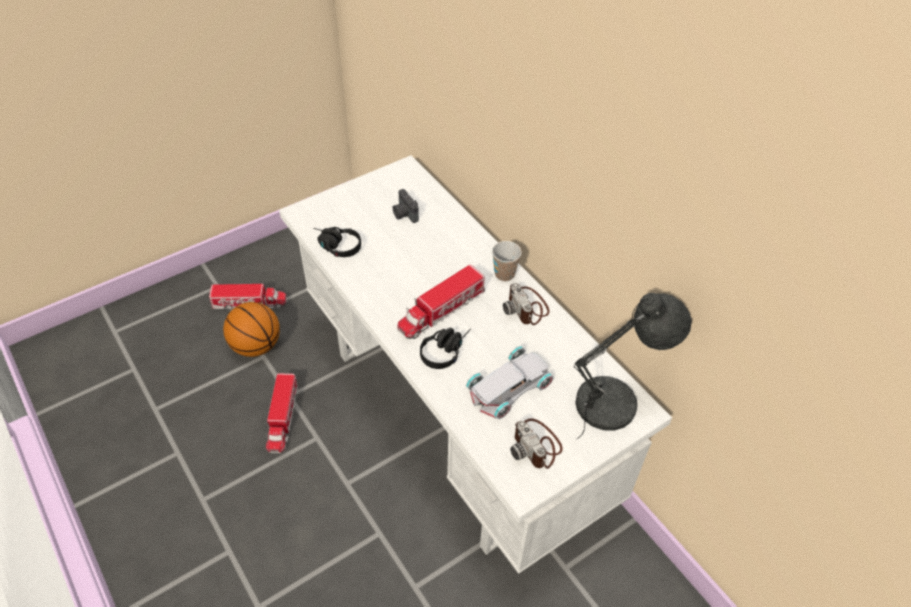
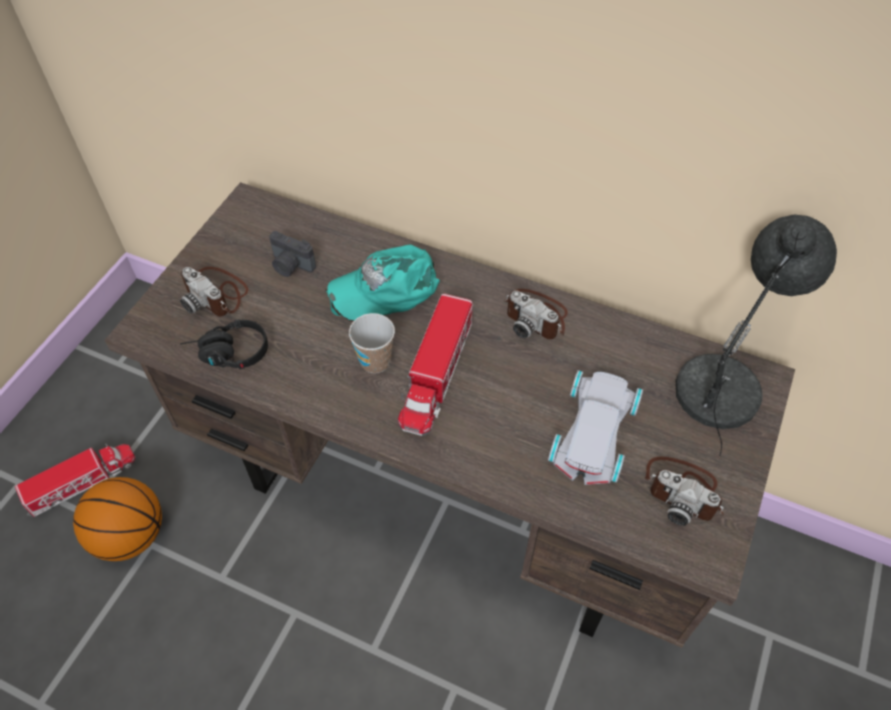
camera: 30 degrees left, 5 degrees up
toy truck [265,373,298,453] -> none
white desk [279,155,672,574] -> brown desk [104,182,795,648]
black headphones [420,328,471,369] -> none
cup [492,241,522,281] -> cup moved to [349,313,395,374]
none -> camera [180,267,248,316]
none -> turquoise cap [325,244,440,322]

